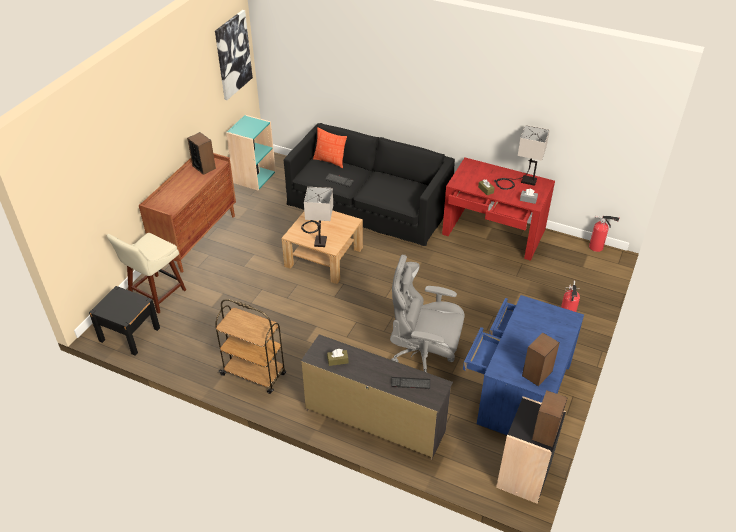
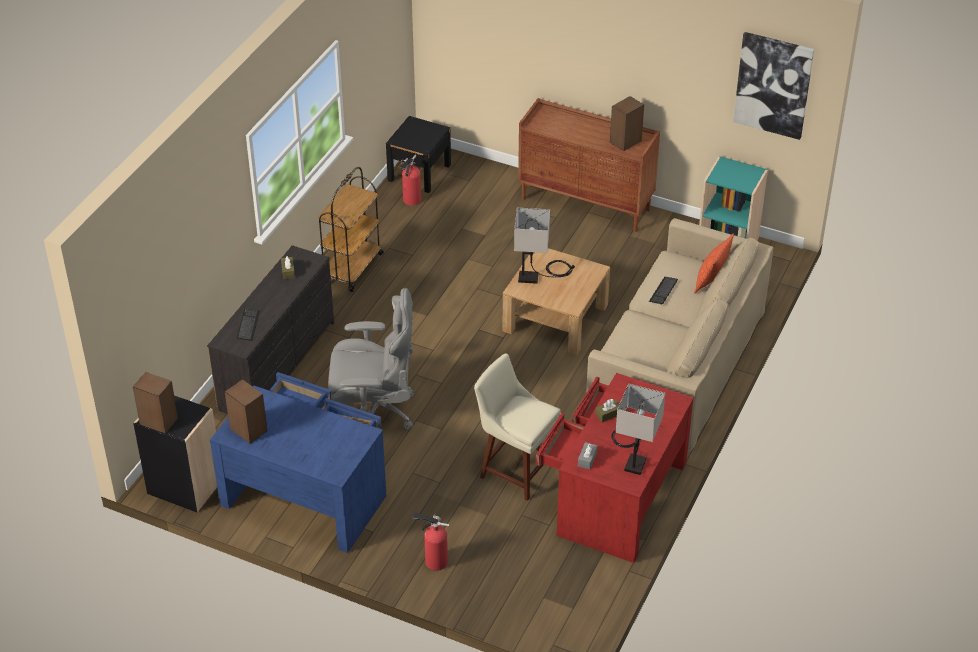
camera: 90 degrees right, 0 degrees up
beige stool [107,233,186,313] -> beige stool moved to [474,353,561,501]
black sofa [284,123,455,246] -> beige sofa [586,218,773,451]
grey office chair [390,255,465,373] -> grey office chair turned 75 degrees clockwise [328,288,414,430]
fire extinguisher [589,215,619,252] -> fire extinguisher moved to [400,155,421,205]

